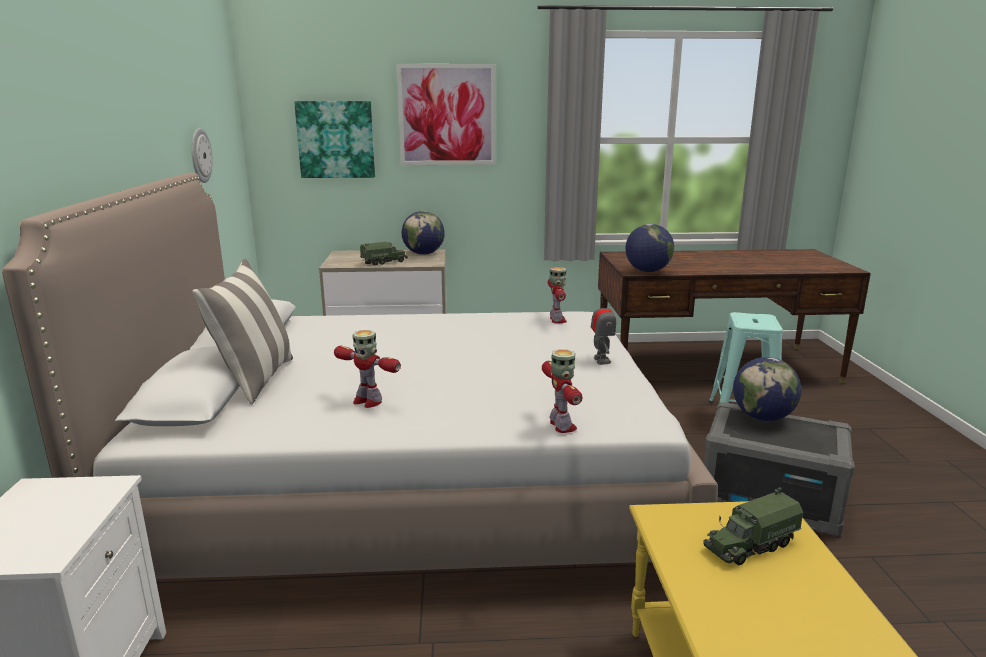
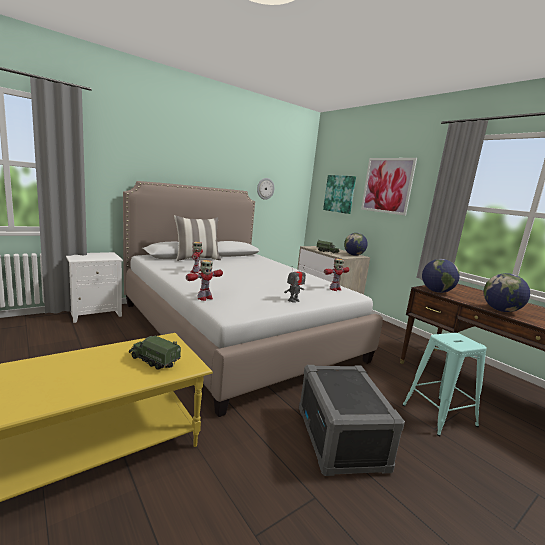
camera: 55 degrees right, 5 degrees down
globe [733,357,802,421] -> globe moved to [483,273,530,312]

